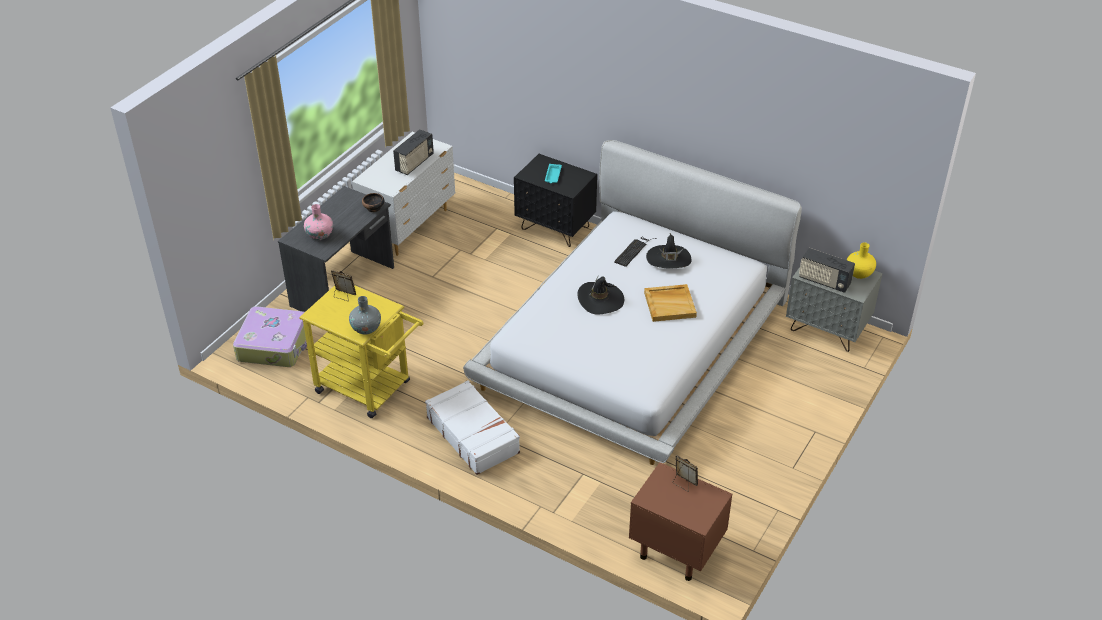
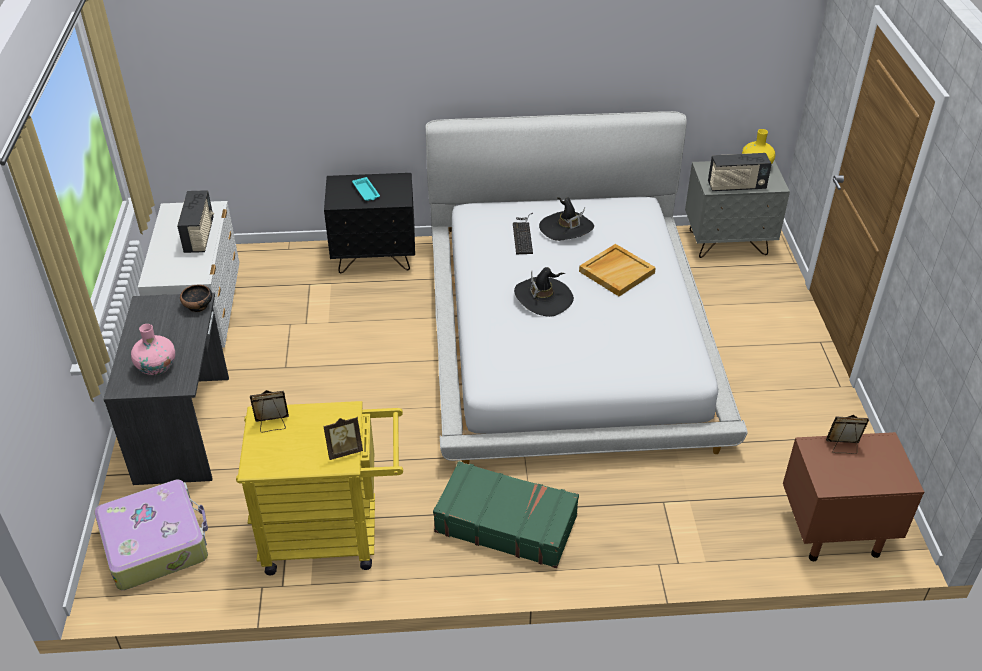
camera: 35 degrees left, 0 degrees up
grey vase [349,296,381,335] -> picture frame [323,417,363,460]
white suitcase [425,380,520,475] -> green suitcase [433,461,579,568]

